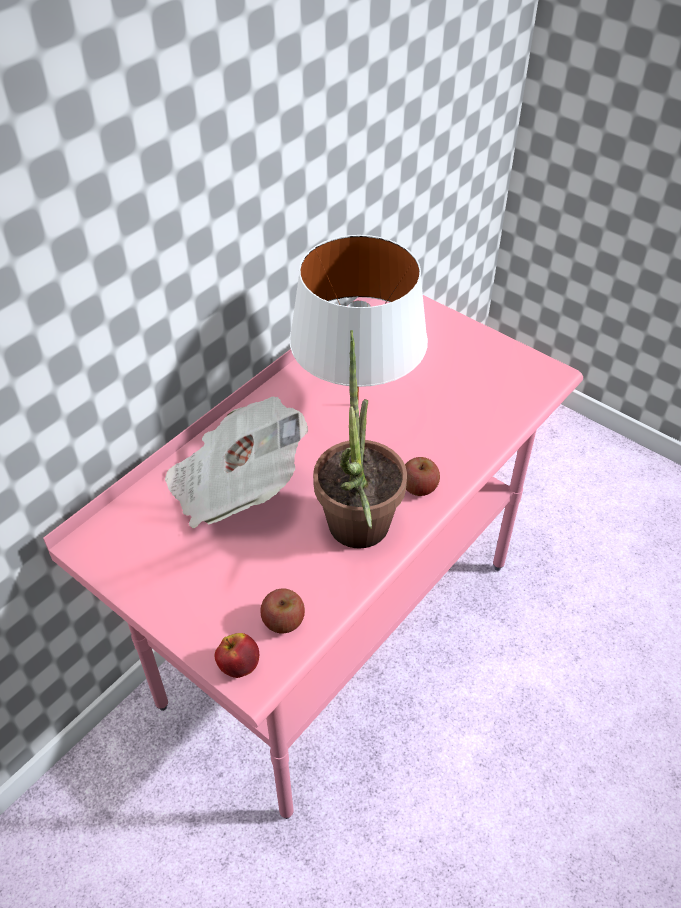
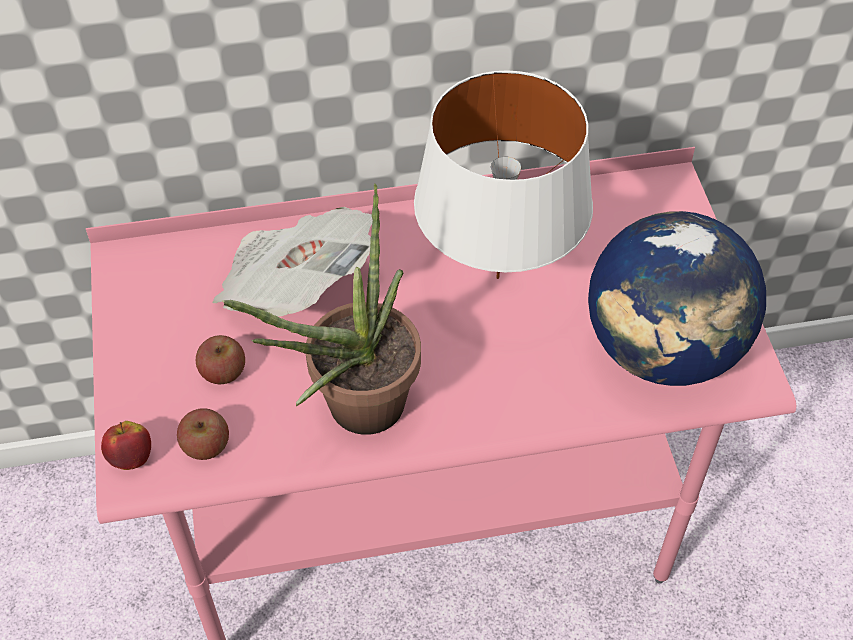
camera: 40 degrees right, 5 degrees up
apple [405,457,440,496] -> apple moved to [196,335,245,384]
none -> globe [588,211,766,386]

